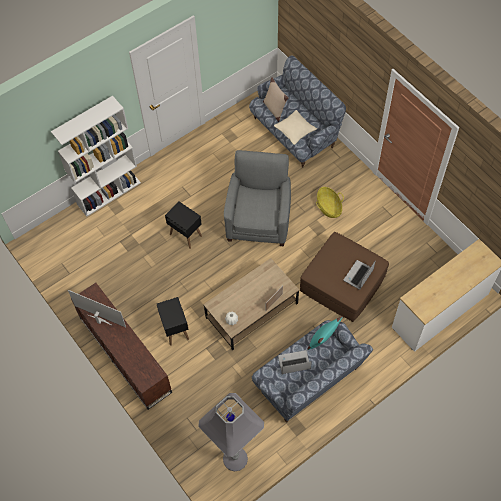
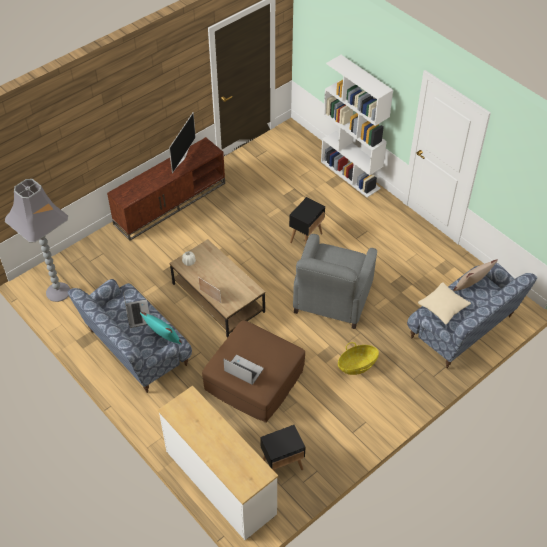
camera: 85 degrees right, 10 degrees down
black side table [157,297,189,346] -> black side table moved to [260,425,305,472]
grey armchair [224,150,291,246] -> grey armchair turned 105 degrees clockwise [293,234,377,329]

